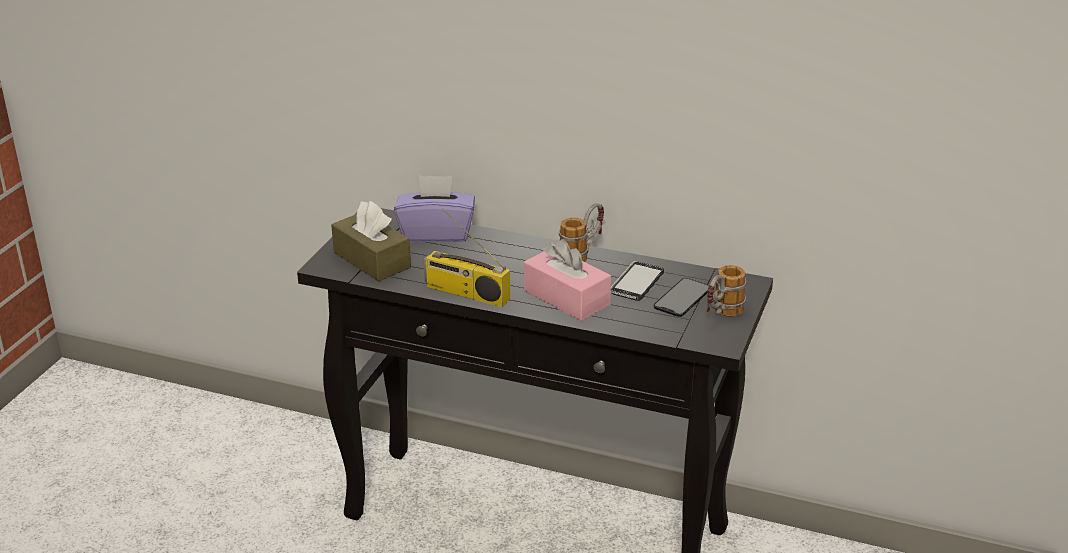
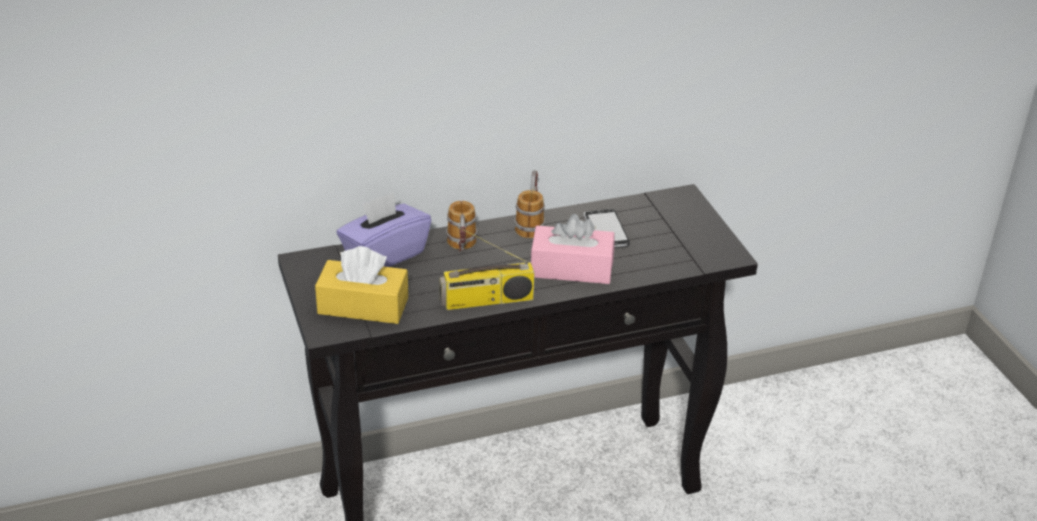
camera: 40 degrees left, 5 degrees up
brown tissue box [331,201,411,282] -> yellow tissue box [315,246,408,324]
phone [654,278,709,317] -> none
mug [707,265,747,316] -> mug moved to [446,201,477,252]

